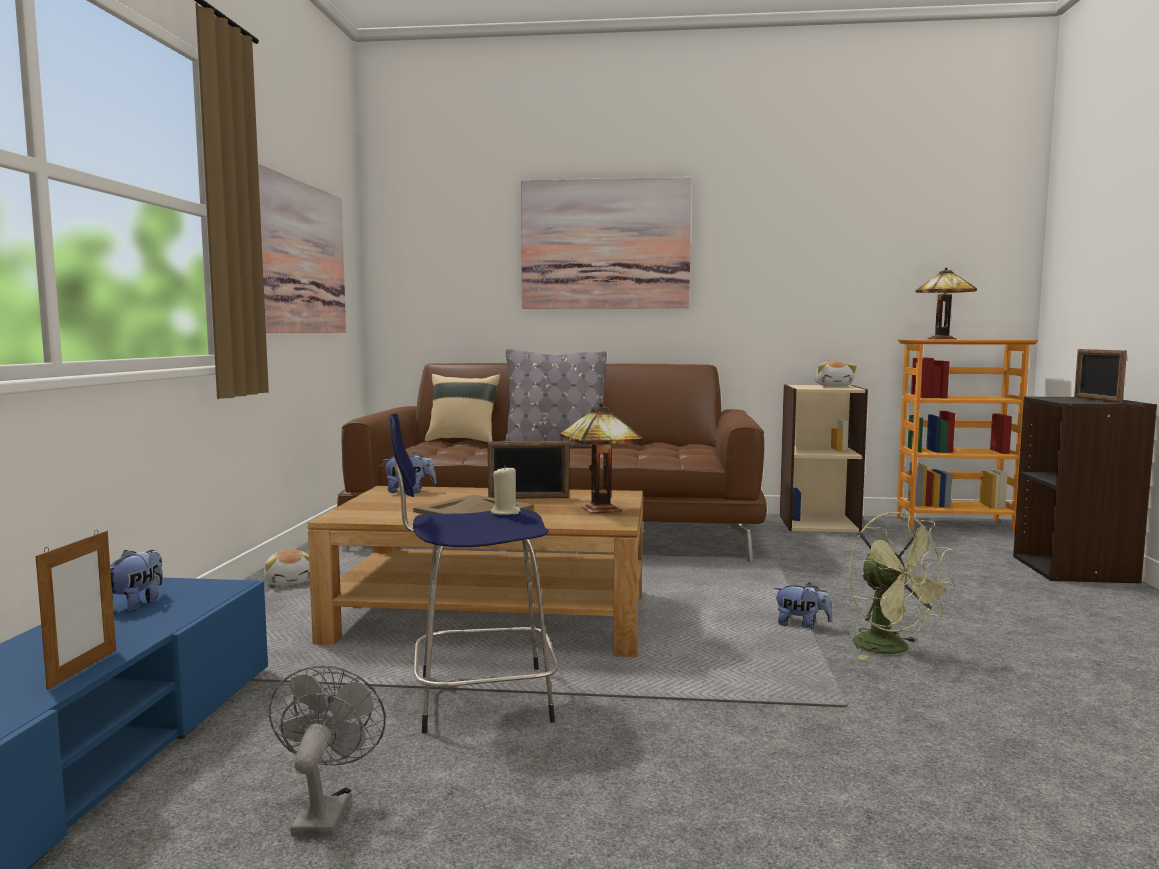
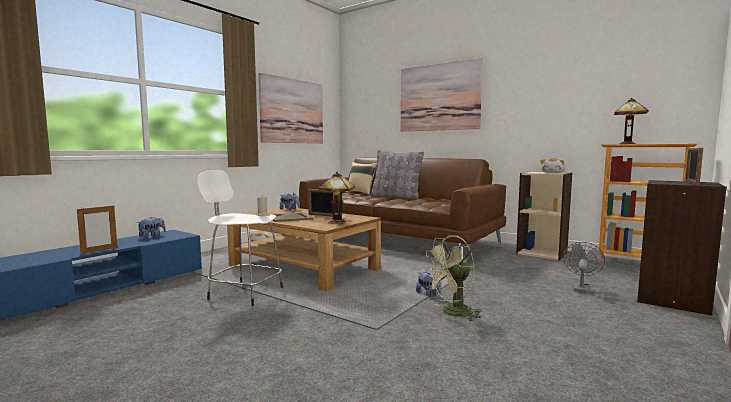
camera: 30 degrees right, 0 degrees up
grey fan [269,665,386,837] -> grey fan moved to [563,242,605,293]
blue stool [389,413,559,734] -> white stool [197,170,283,306]
green fan [849,512,955,660] -> green fan turned 60 degrees clockwise [423,235,482,322]

